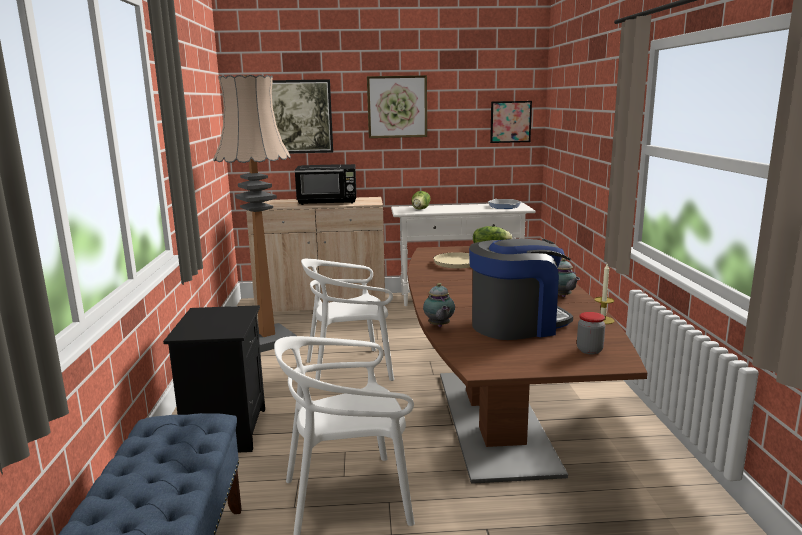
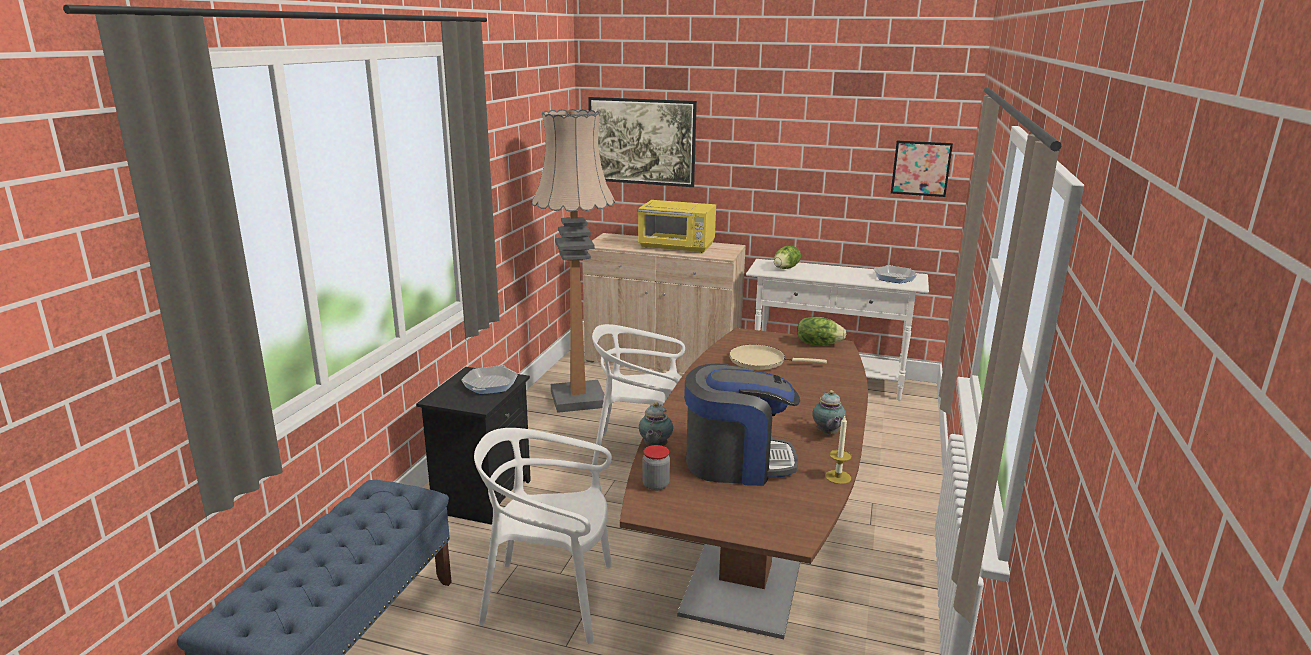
camera: 20 degrees right, 5 degrees up
black microwave [295,164,356,205] -> yellow microwave [638,200,716,253]
picture [367,75,427,138] -> none
jar [577,312,605,354] -> jar moved to [642,445,670,491]
none -> frying pan [462,365,518,394]

